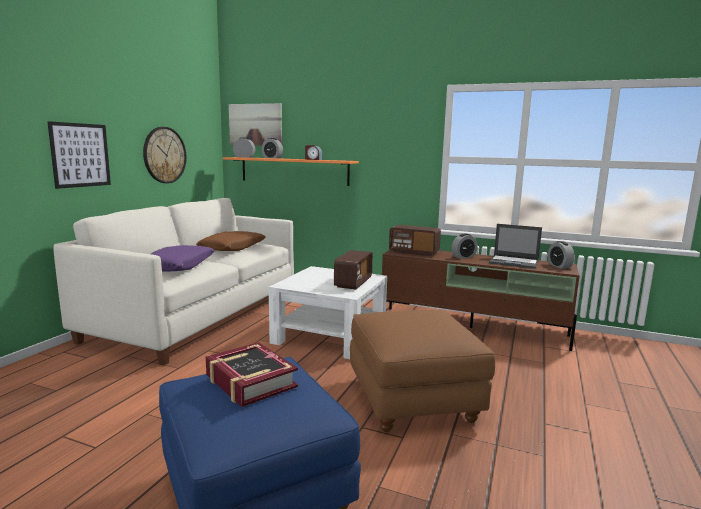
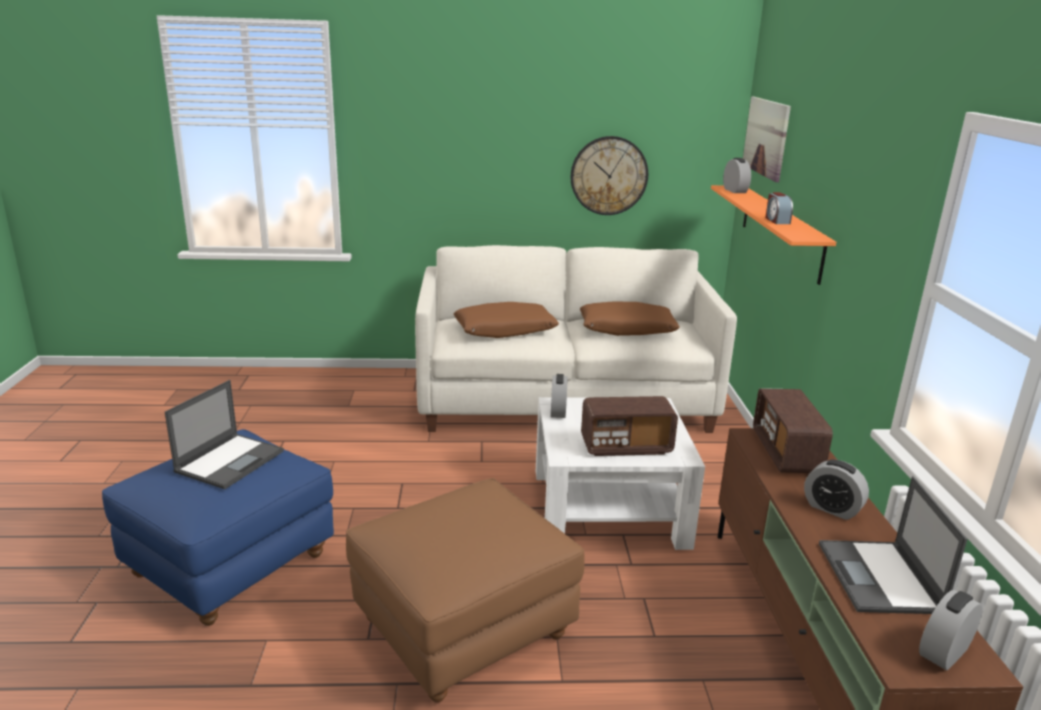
camera: 65 degrees right, 10 degrees up
picture [47,121,111,189] -> none
purple pillow [151,245,215,272] -> brown pillow [454,302,559,338]
book [206,342,298,407] -> laptop [165,380,284,489]
alarm clock [262,138,283,158] -> alarm clock moved to [550,374,567,418]

